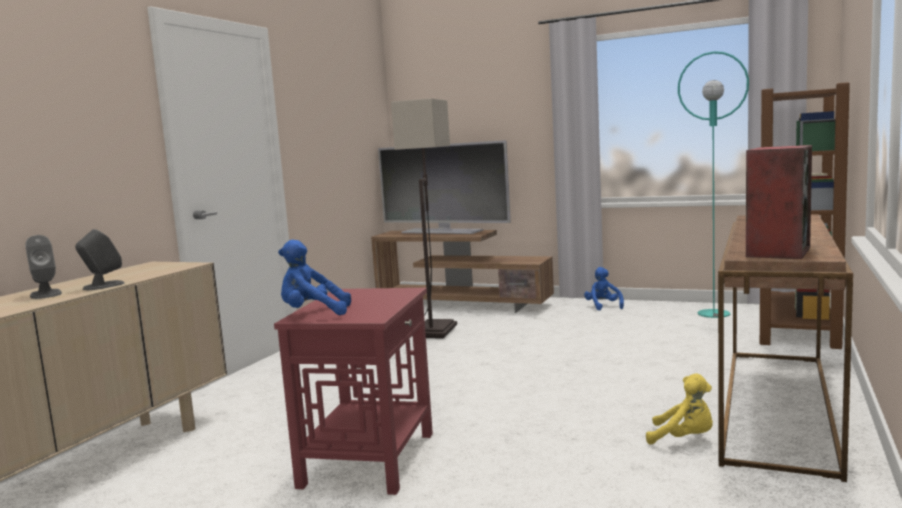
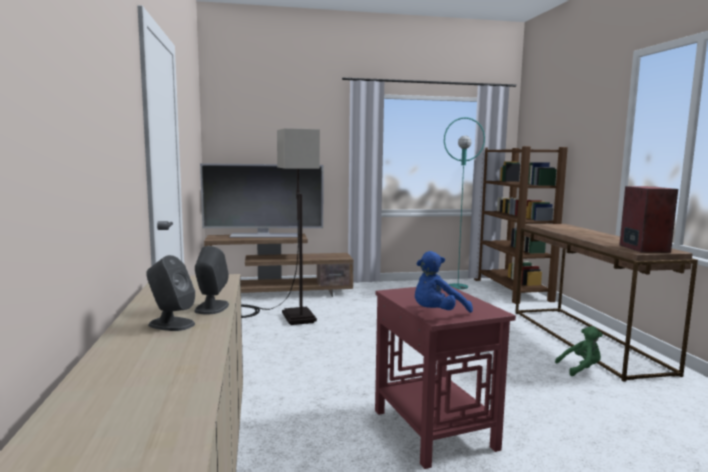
camera: 35 degrees left, 0 degrees up
blue plush toy [584,267,624,311] -> none
yellow plush toy [646,374,713,445] -> green plush toy [555,326,603,376]

